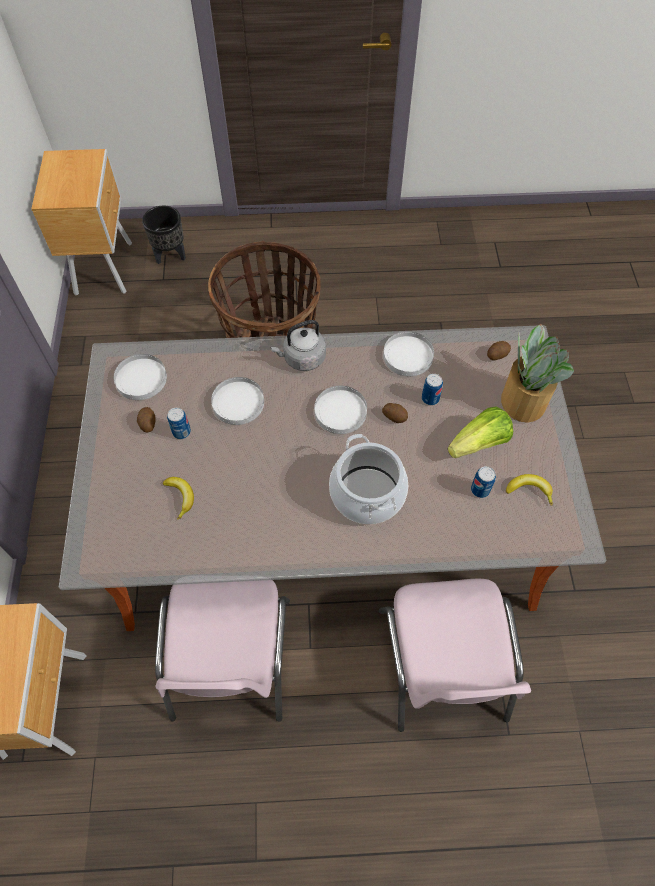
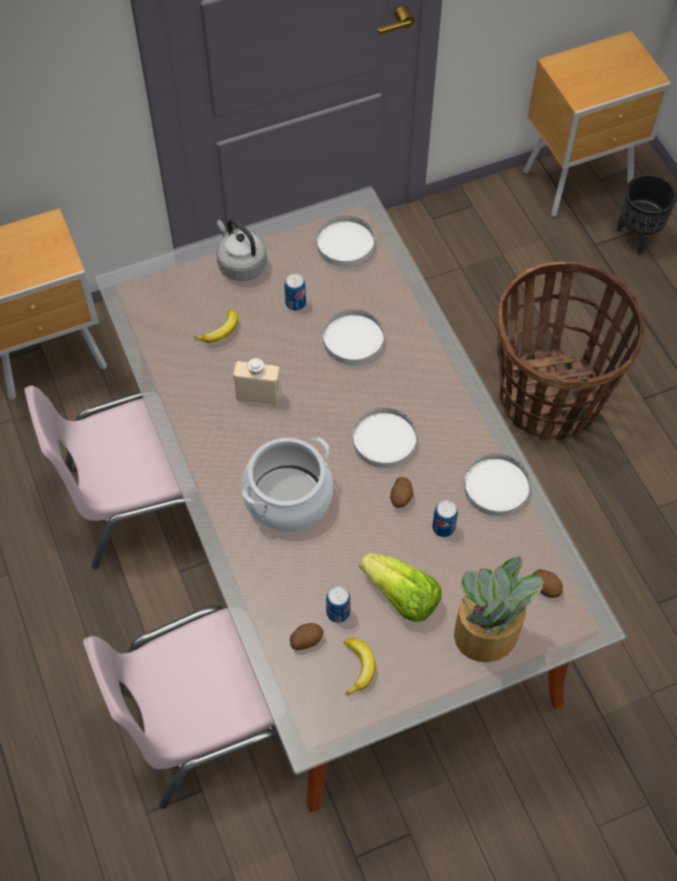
camera: 70 degrees right, 0 degrees up
potato [137,407,156,432] -> potato moved to [290,623,324,650]
grey kettle [270,320,326,371] -> grey kettle moved to [216,219,267,281]
none -> beige bottle [233,358,281,405]

